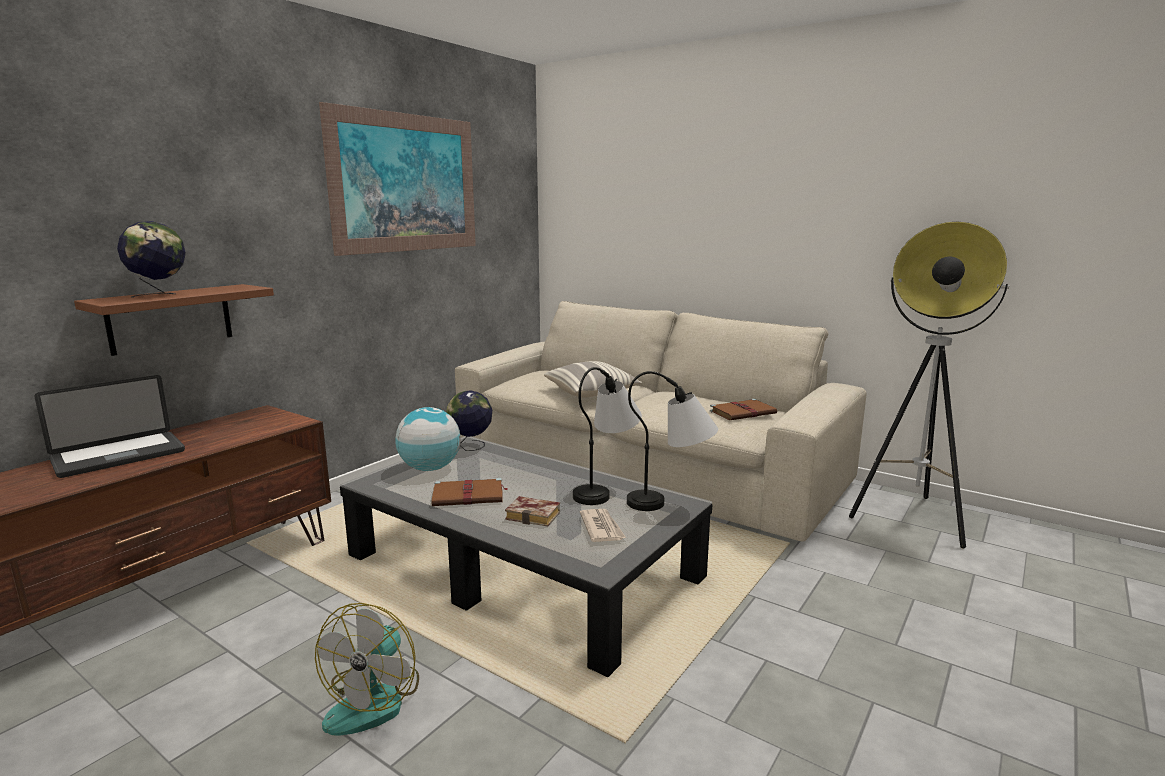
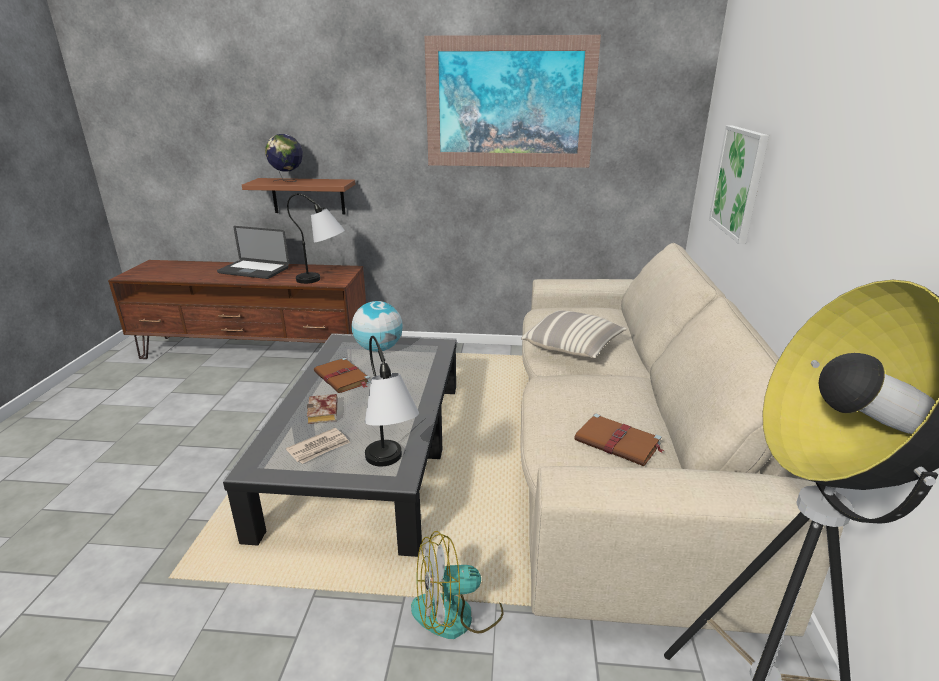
camera: 60 degrees right, 10 degrees up
fan [315,603,419,735] -> fan moved to [411,531,503,639]
globe [446,391,492,451] -> none
table lamp [573,367,642,505] -> table lamp moved to [287,193,345,284]
none -> picture [709,126,769,244]

